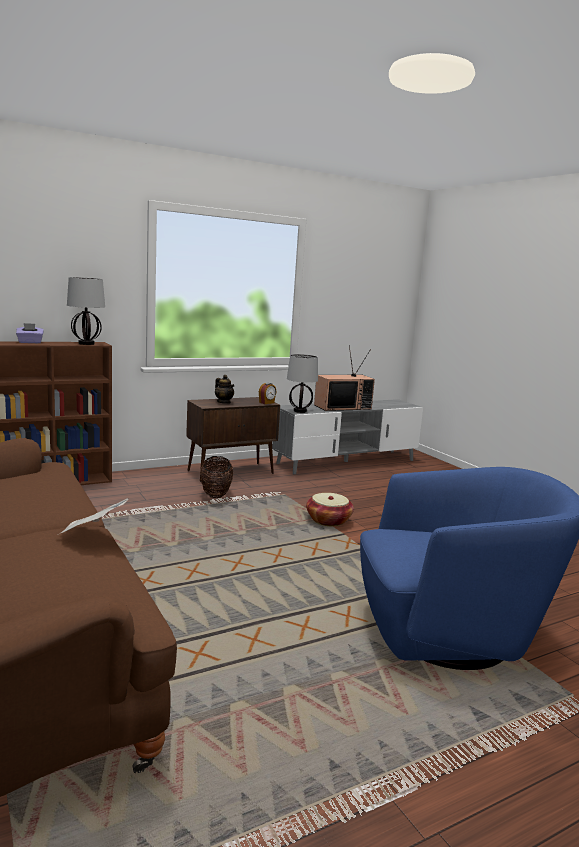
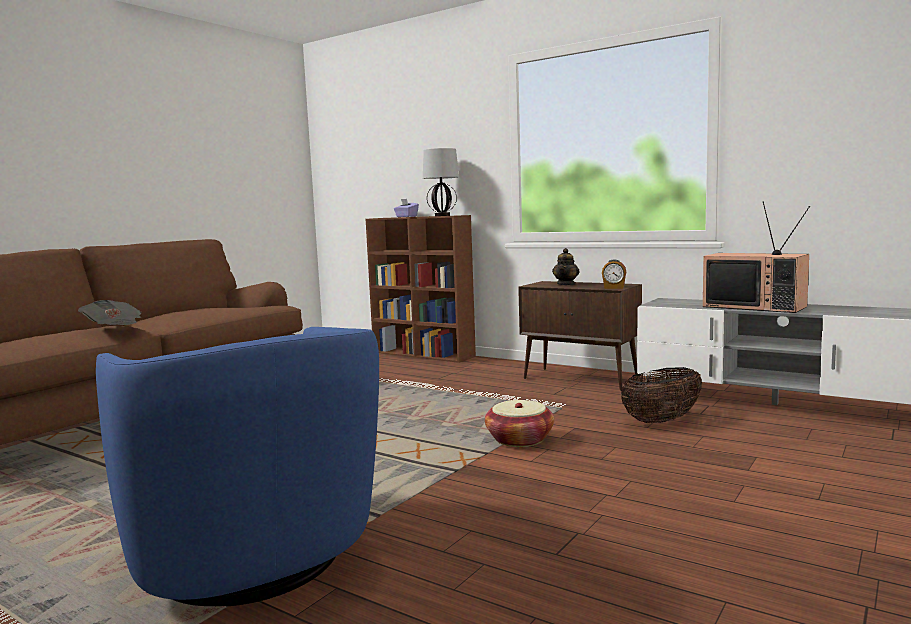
camera: 65 degrees right, 5 degrees down
basket [200,456,233,498] -> basket moved to [621,367,702,423]
table lamp [287,354,318,413] -> none

